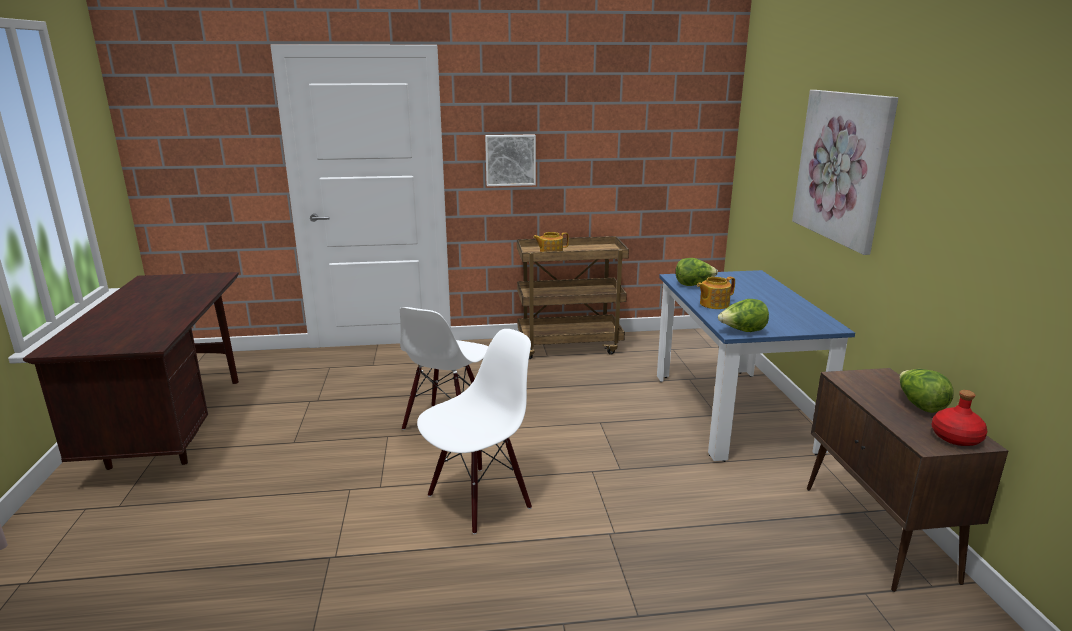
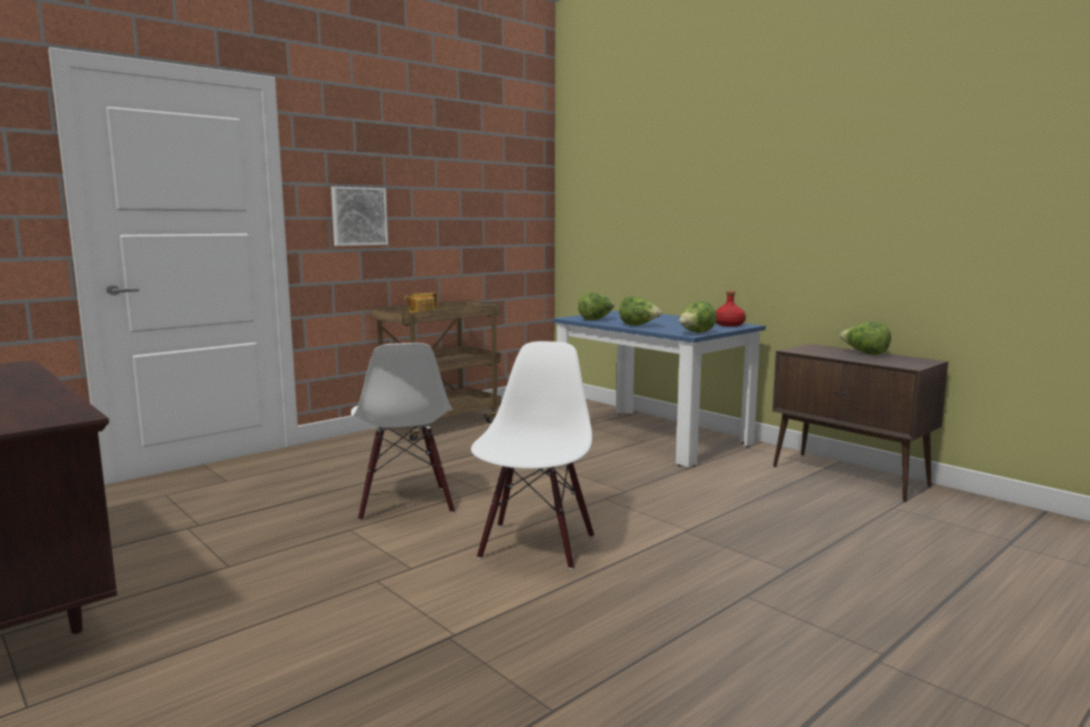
camera: 35 degrees left, 10 degrees down
teapot [697,277,735,309] -> lettuce [619,296,662,325]
picture [792,90,898,255] -> none
red bottle [932,390,987,446] -> red bottle moved to [716,291,746,327]

